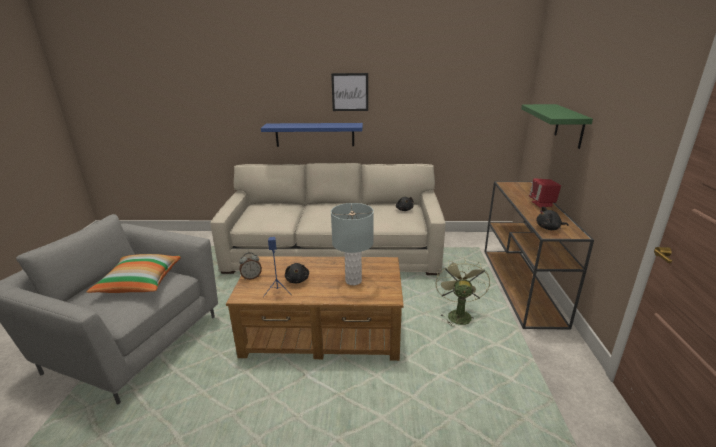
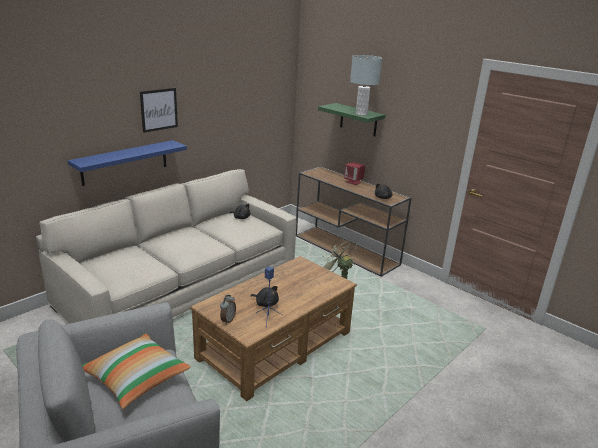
camera: 50 degrees left, 0 degrees up
grey table lamp [331,203,374,285] -> grey table lamp moved to [350,55,382,115]

